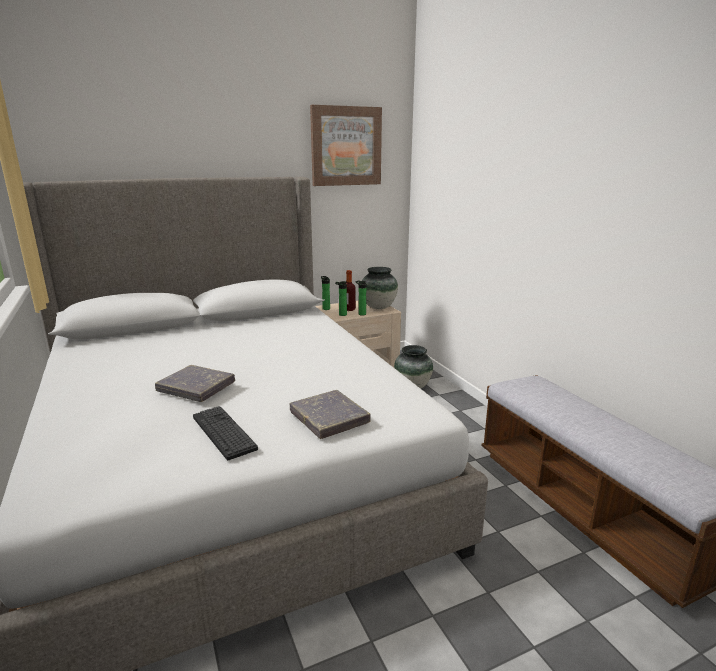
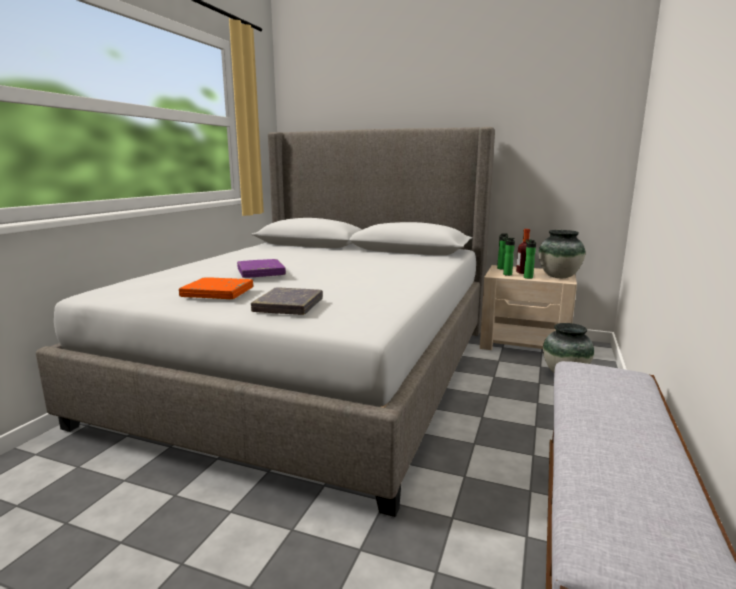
camera: 45 degrees right, 5 degrees down
grey book [155,365,235,402] -> purple book [237,259,286,278]
keyboard [193,406,258,460] -> orange book [179,277,253,299]
picture [310,105,382,186] -> none

